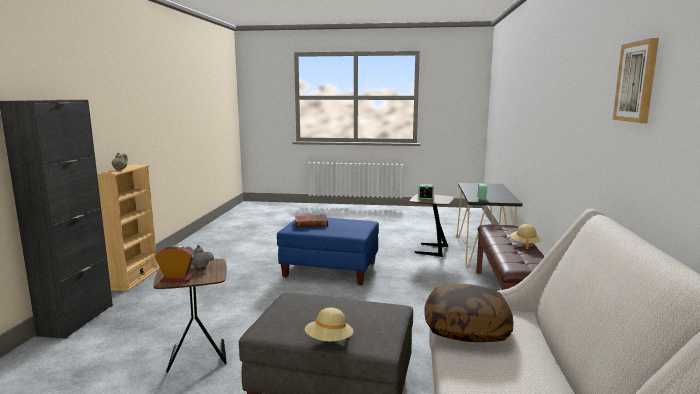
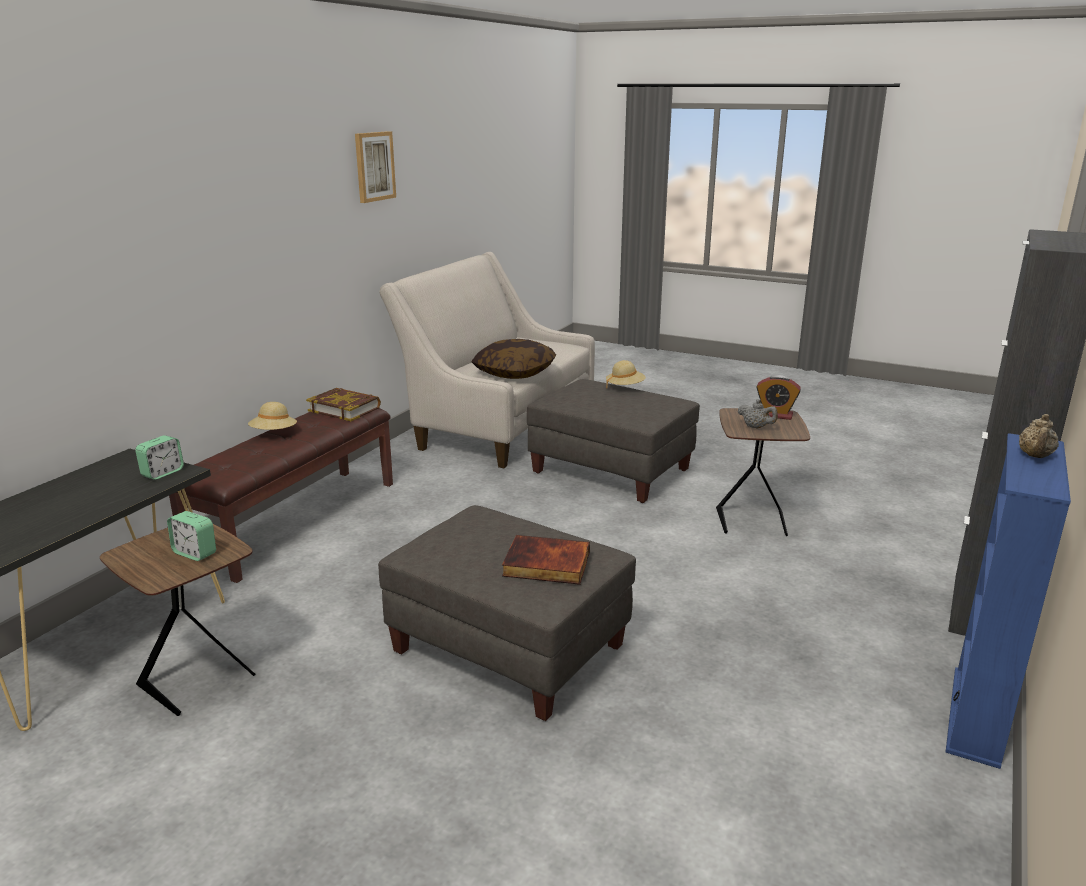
camera: 160 degrees left, 10 degrees up
beige bookcase [97,165,159,291] -> blue bookcase [946,434,1071,769]
blue ottoman [277,217,379,285] -> grey ottoman [378,505,636,721]
none -> book [306,388,381,421]

